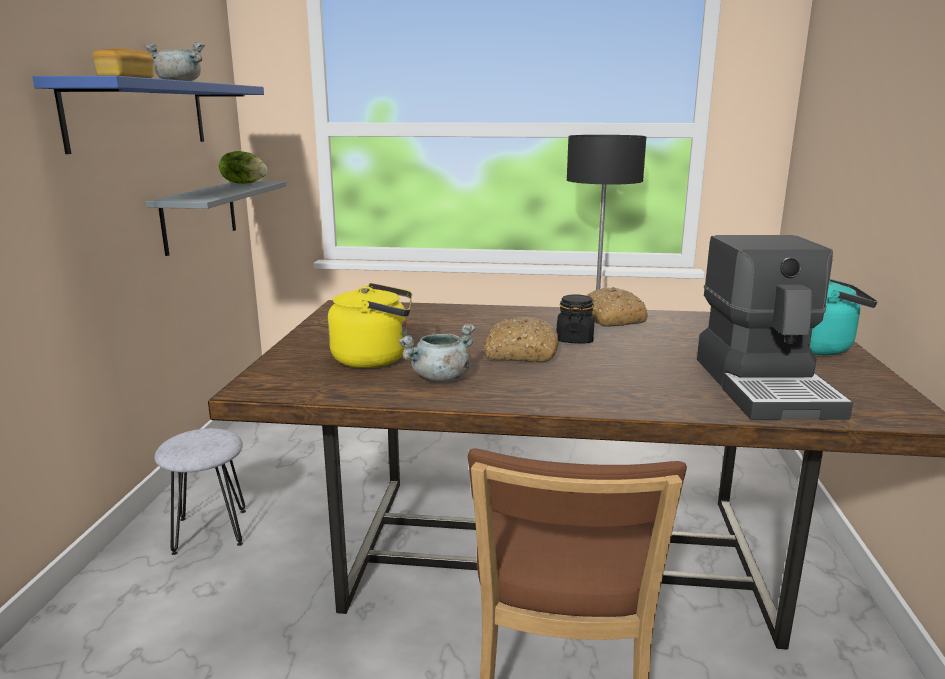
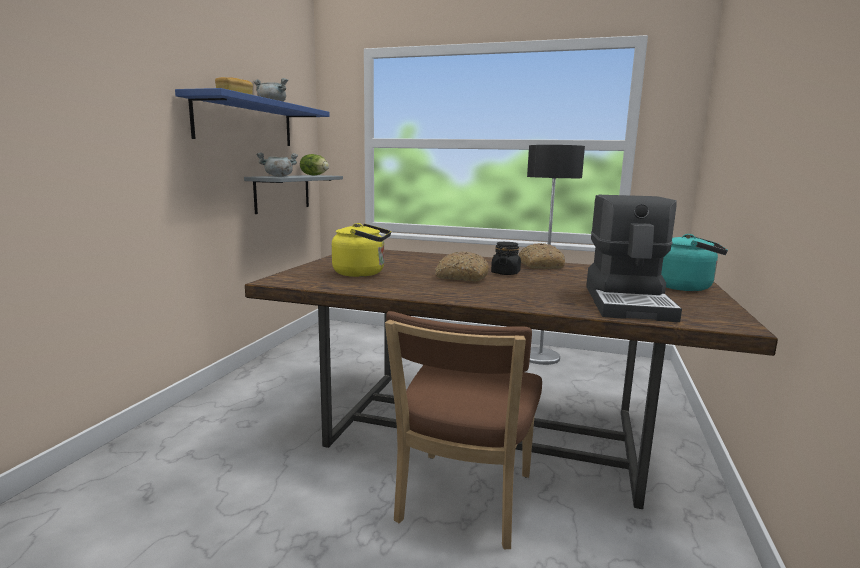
camera: 10 degrees right, 5 degrees down
grey stool [154,428,246,555] -> none
grey cooking pot [398,324,476,382] -> grey cooking pot moved to [256,152,298,177]

